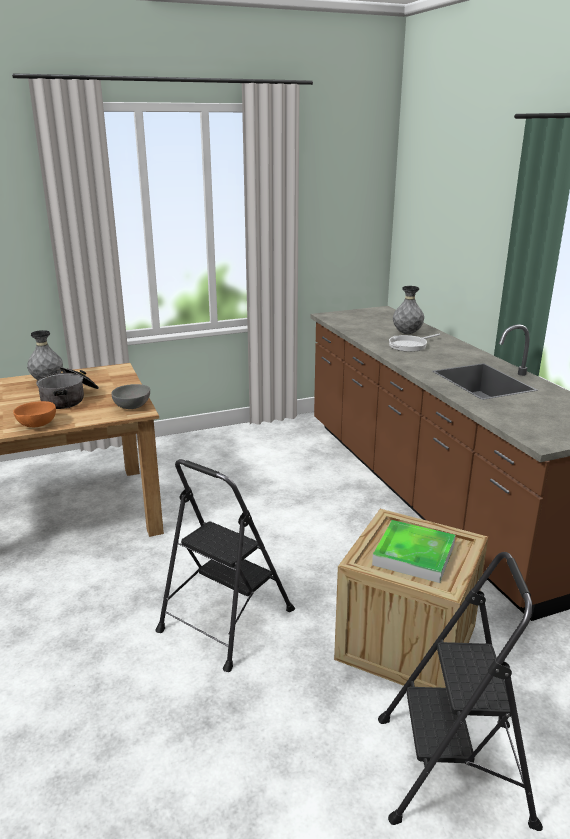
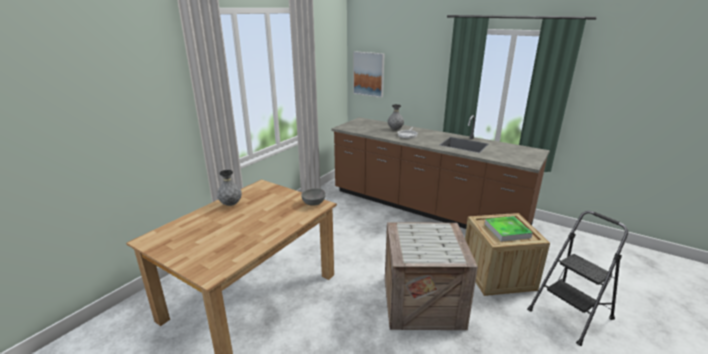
camera: 35 degrees left, 0 degrees up
orange bowl [13,401,56,427] -> none
cooking pot [36,367,99,409] -> none
black step ladder [155,459,295,672] -> crate [385,222,478,330]
none -> picture [353,51,384,98]

